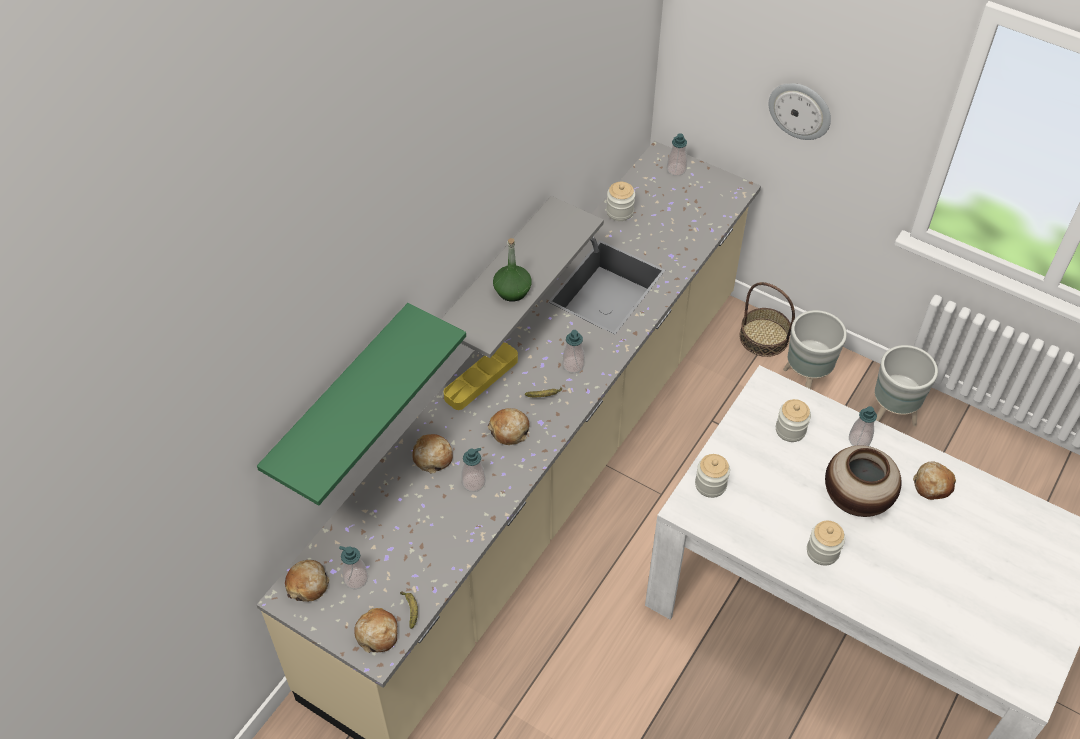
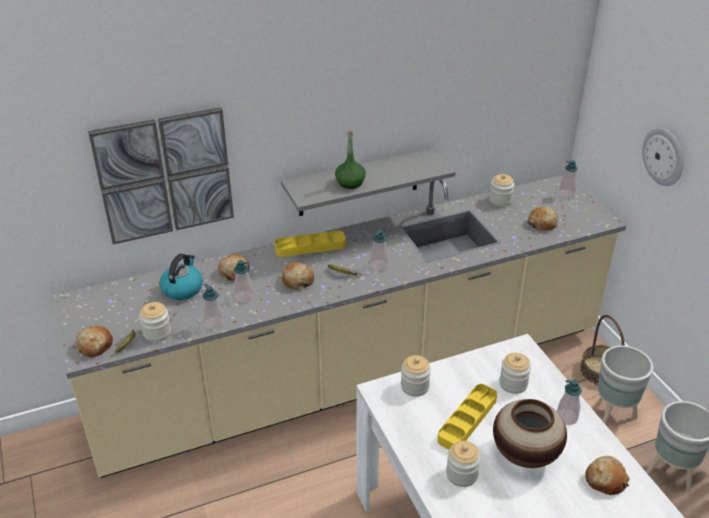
camera: 35 degrees right, 15 degrees down
green shelf [257,303,466,506] -> picture [88,107,234,245]
bread [285,560,329,602] -> bread moved to [528,207,558,231]
soap dispenser [339,546,368,589] -> soap dispenser moved to [203,284,224,330]
none -> jar [139,302,171,342]
none -> kettle [160,254,203,300]
none -> yellow tray [438,384,497,450]

